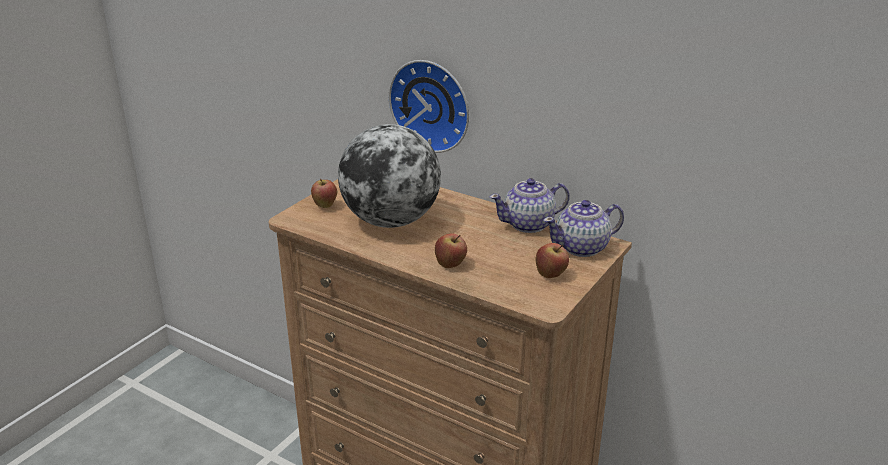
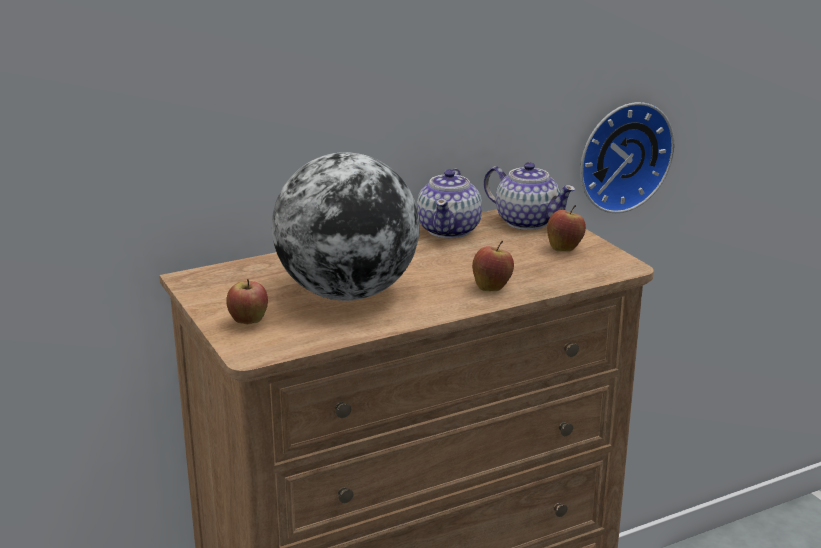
camera: 60 degrees left, 5 degrees down
wall clock [389,60,469,153] -> wall clock moved to [580,102,674,213]
teapot [543,200,624,257] -> teapot turned 60 degrees counterclockwise [484,162,576,230]

